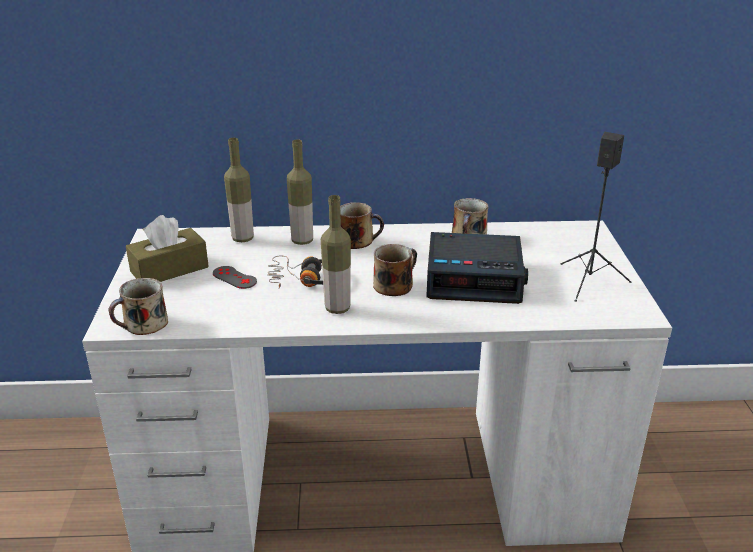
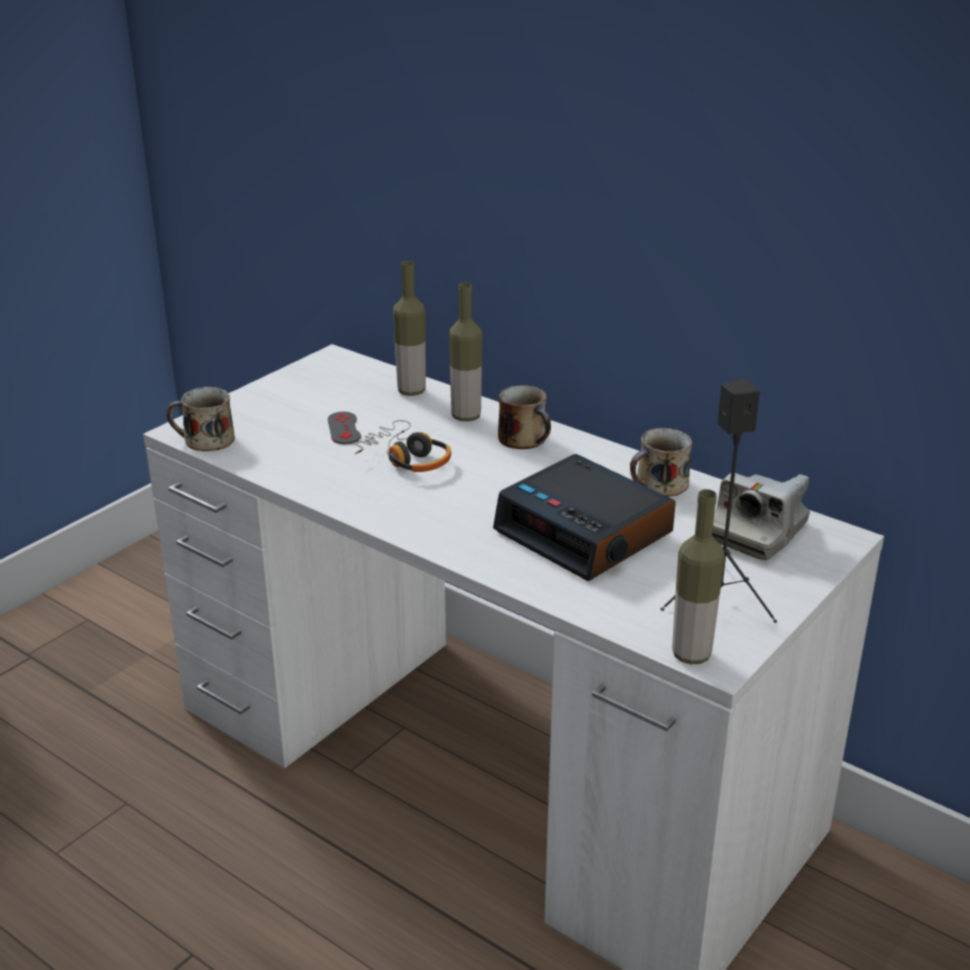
camera: 40 degrees right, 0 degrees up
brown tissue box [126,215,209,282] -> none
bottle [321,195,351,314] -> bottle moved to [672,489,725,664]
mug [373,244,417,296] -> none
none -> camera [712,473,810,560]

